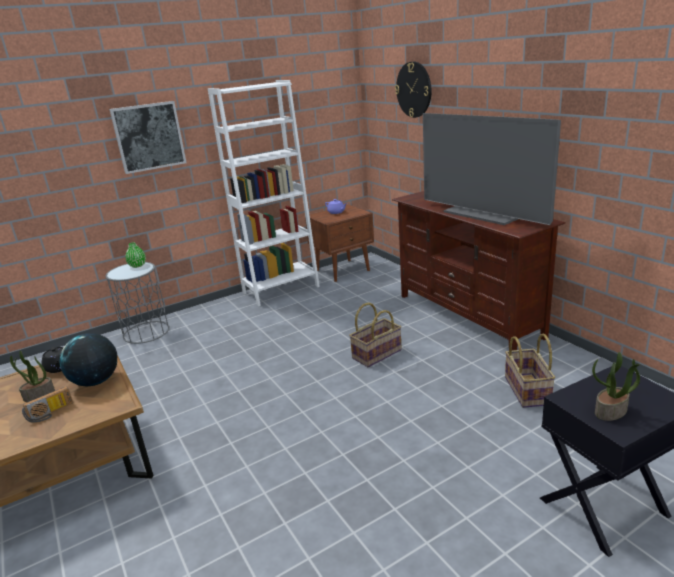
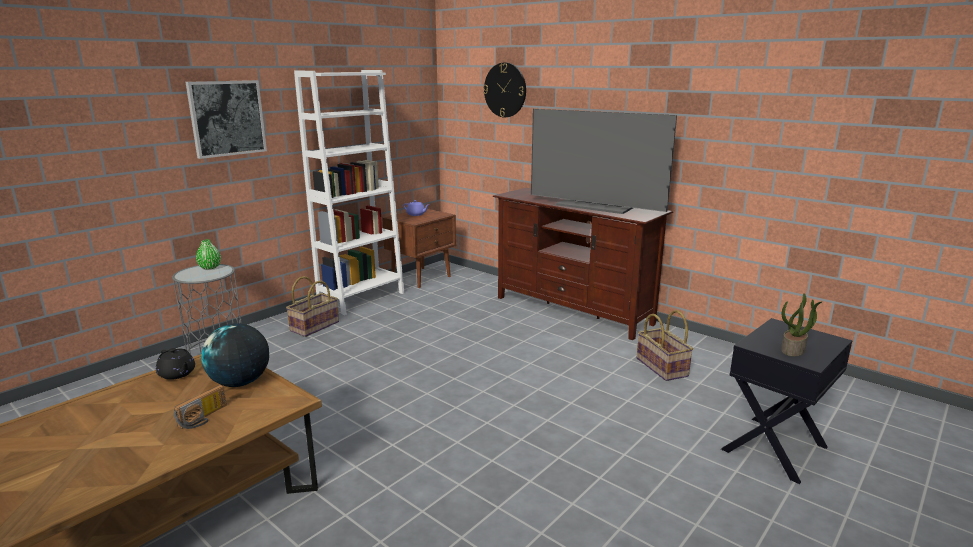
camera: 20 degrees left, 5 degrees down
potted plant [10,350,55,402] -> none
basket [349,302,402,367] -> basket moved to [286,276,339,337]

